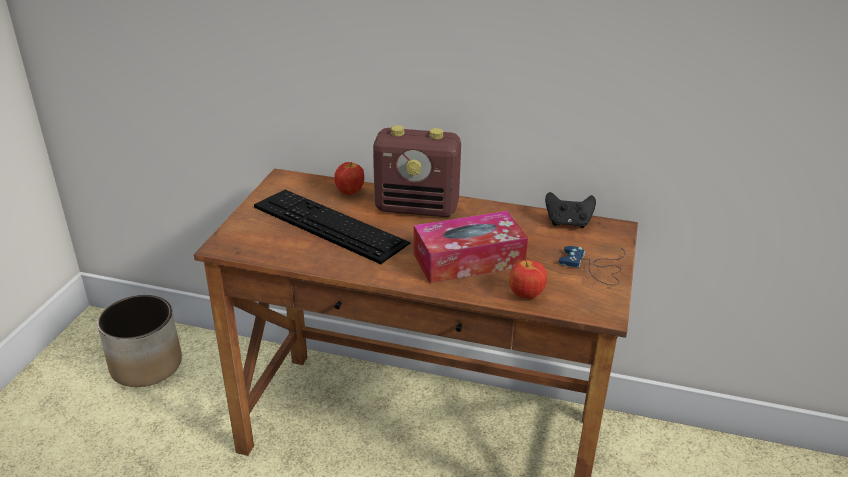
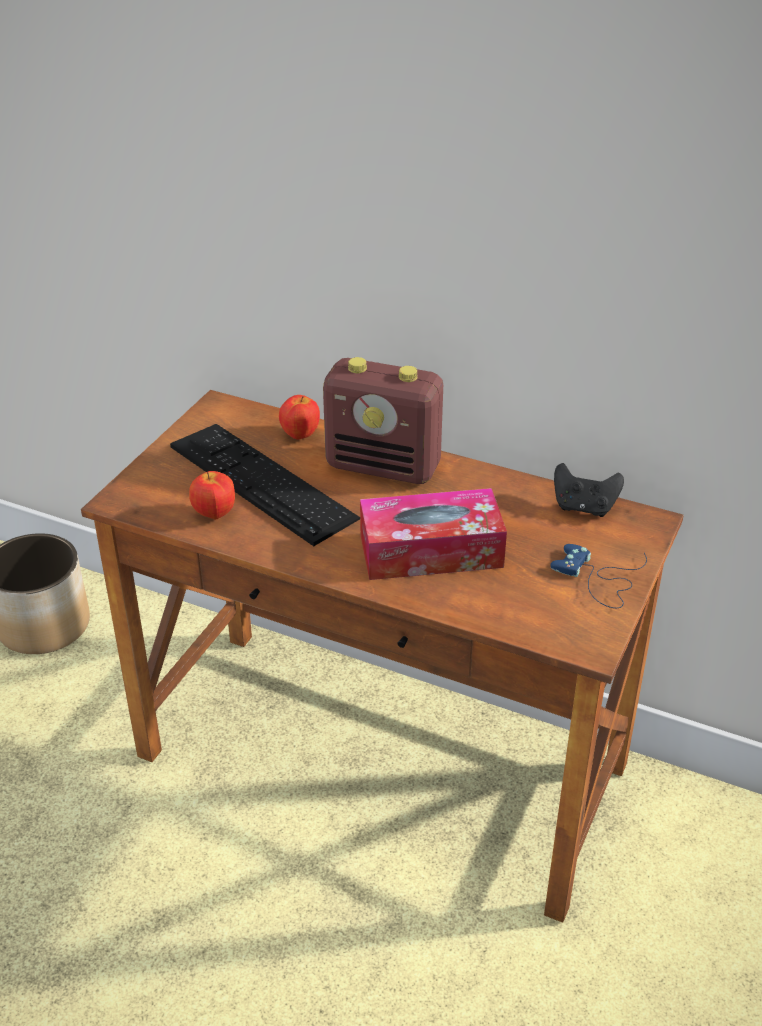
camera: 10 degrees right, 5 degrees up
apple [509,260,547,300] -> apple moved to [189,471,235,520]

